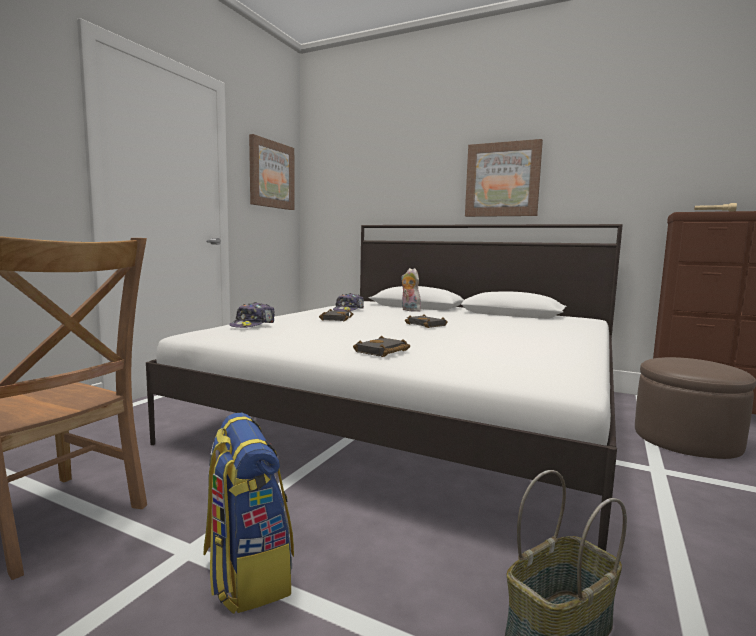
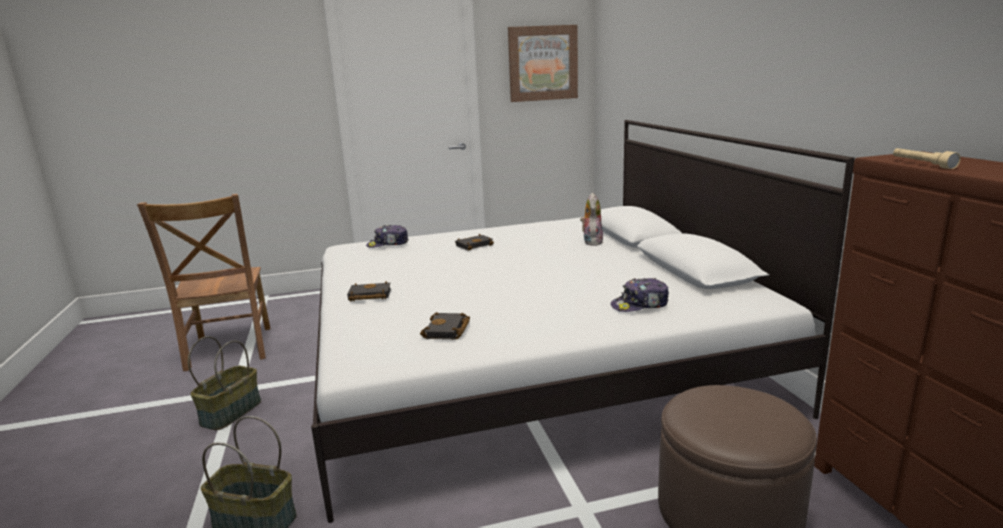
camera: 50 degrees right, 10 degrees up
backpack [204,413,294,614] -> basket [188,336,261,430]
cap [333,293,364,311] -> cap moved to [611,278,669,312]
black book [405,314,448,328] -> black book moved to [420,312,470,340]
picture [465,139,543,217] -> none

